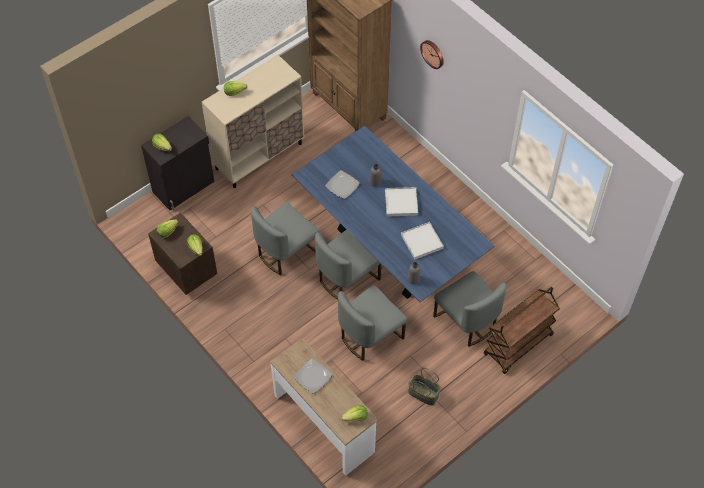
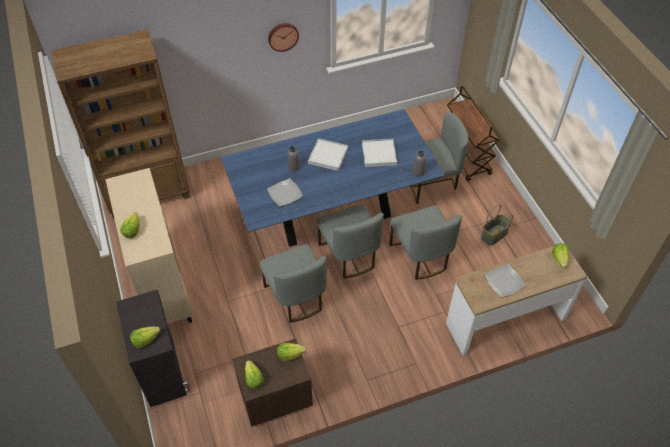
camera: 70 degrees left, 5 degrees down
wall clock [420,40,444,69] -> wall clock moved to [268,23,299,52]

